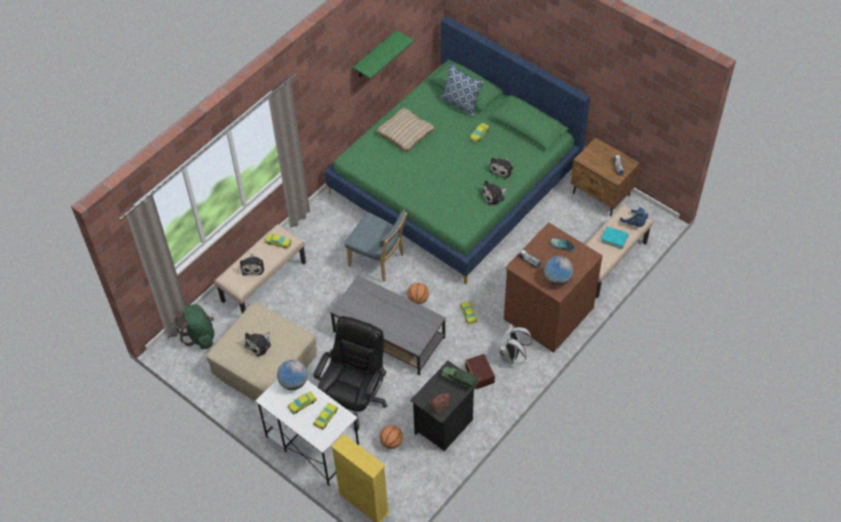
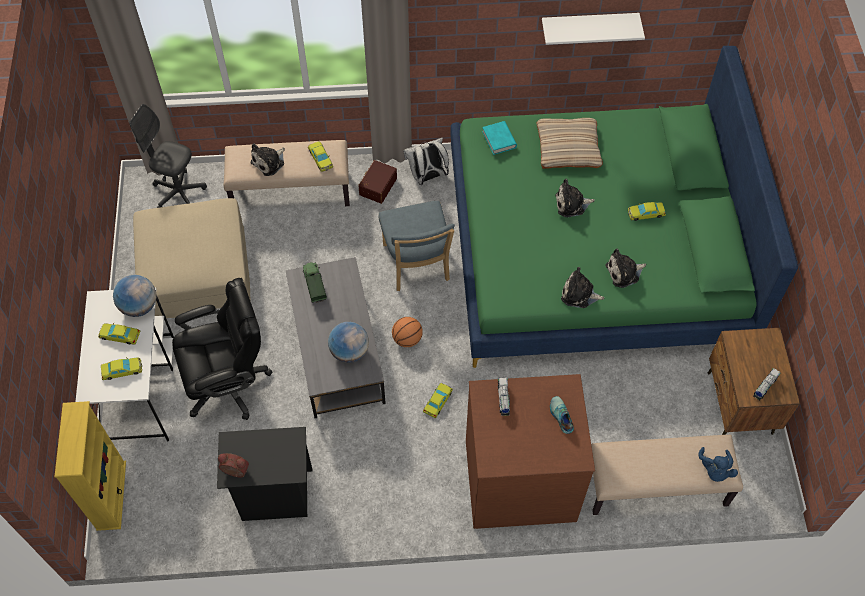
camera: 45 degrees right, 5 degrees up
green backpack [175,304,215,350] -> grey office chair [129,104,207,208]
plush toy [244,332,271,357] -> plush toy moved to [555,179,595,217]
green shelf [353,30,414,79] -> white shelf [542,13,645,45]
basketball [380,425,403,449] -> none
toy truck [440,366,477,390] -> toy truck moved to [303,262,327,303]
pillow [441,62,484,118] -> none
brown storage box [465,354,495,389] -> brown storage box moved to [358,160,397,204]
white backpack [499,324,532,364] -> white backpack moved to [404,138,449,185]
globe [544,256,574,285] -> globe moved to [328,322,369,363]
turquoise book [601,226,629,249] -> turquoise book moved to [482,121,517,155]

